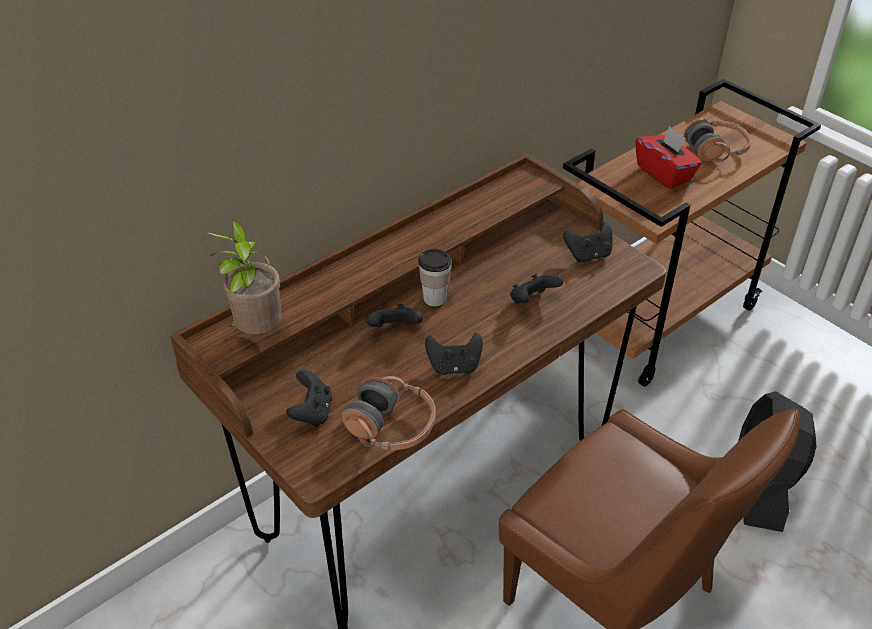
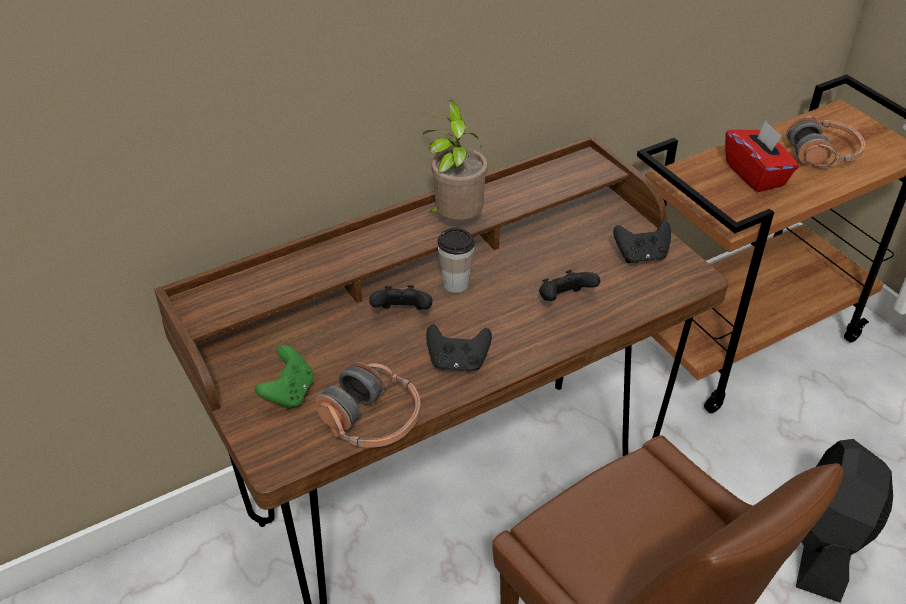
camera: 10 degrees right, 0 degrees up
potted plant [206,220,282,334] -> potted plant moved to [423,100,488,220]
black game controller [286,370,332,427] -> green game controller [255,345,314,409]

